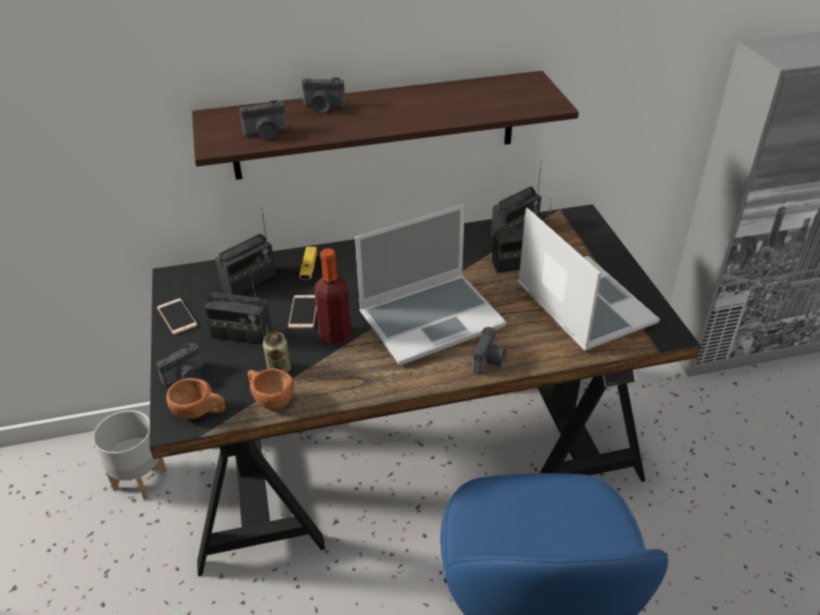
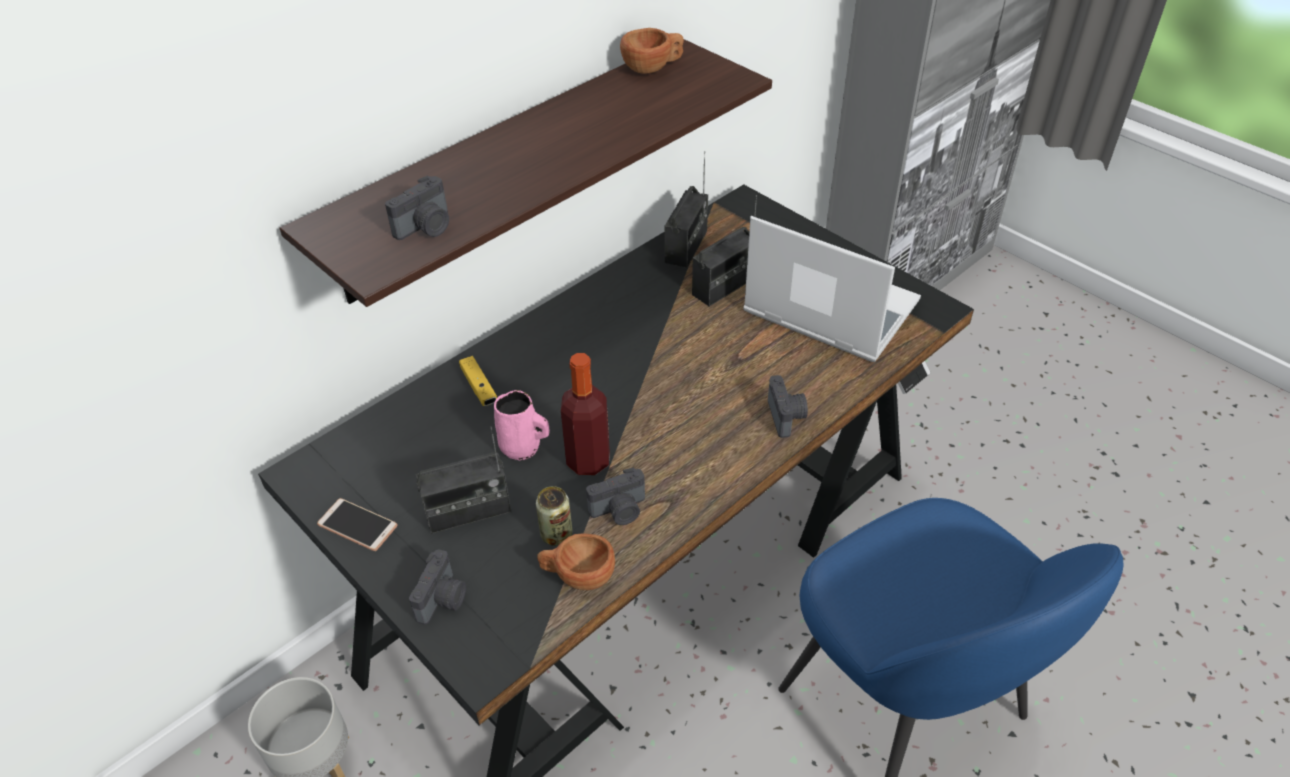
camera: 30 degrees left, 5 degrees up
brown cup [166,378,225,419] -> brown cup moved to [620,28,684,73]
radio [215,208,276,295] -> none
phone [288,295,317,329] -> pink mug [494,390,550,460]
camera [302,77,345,114] -> camera moved to [586,468,645,525]
laptop [355,204,506,365] -> none

